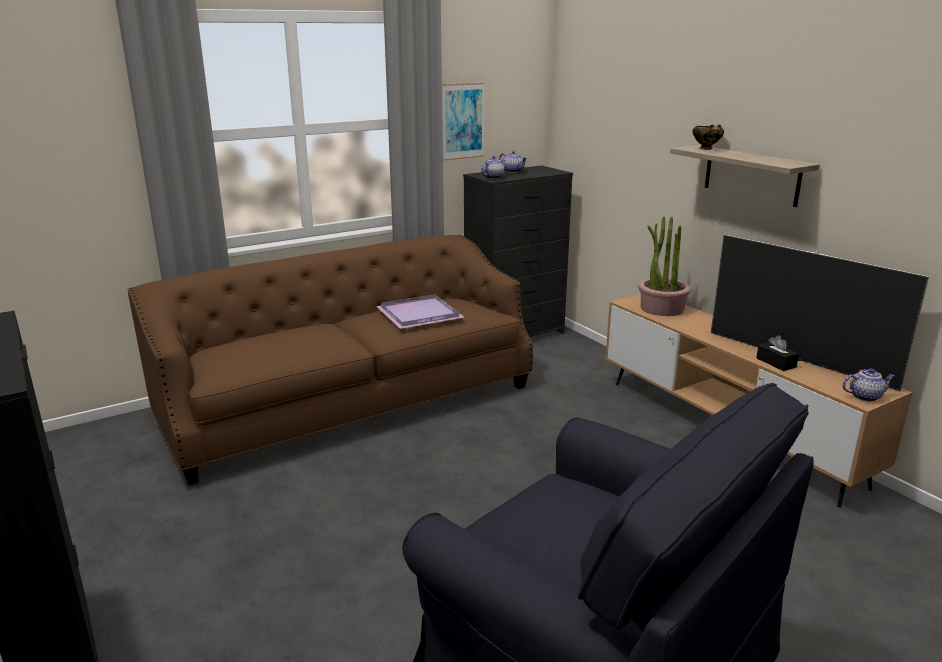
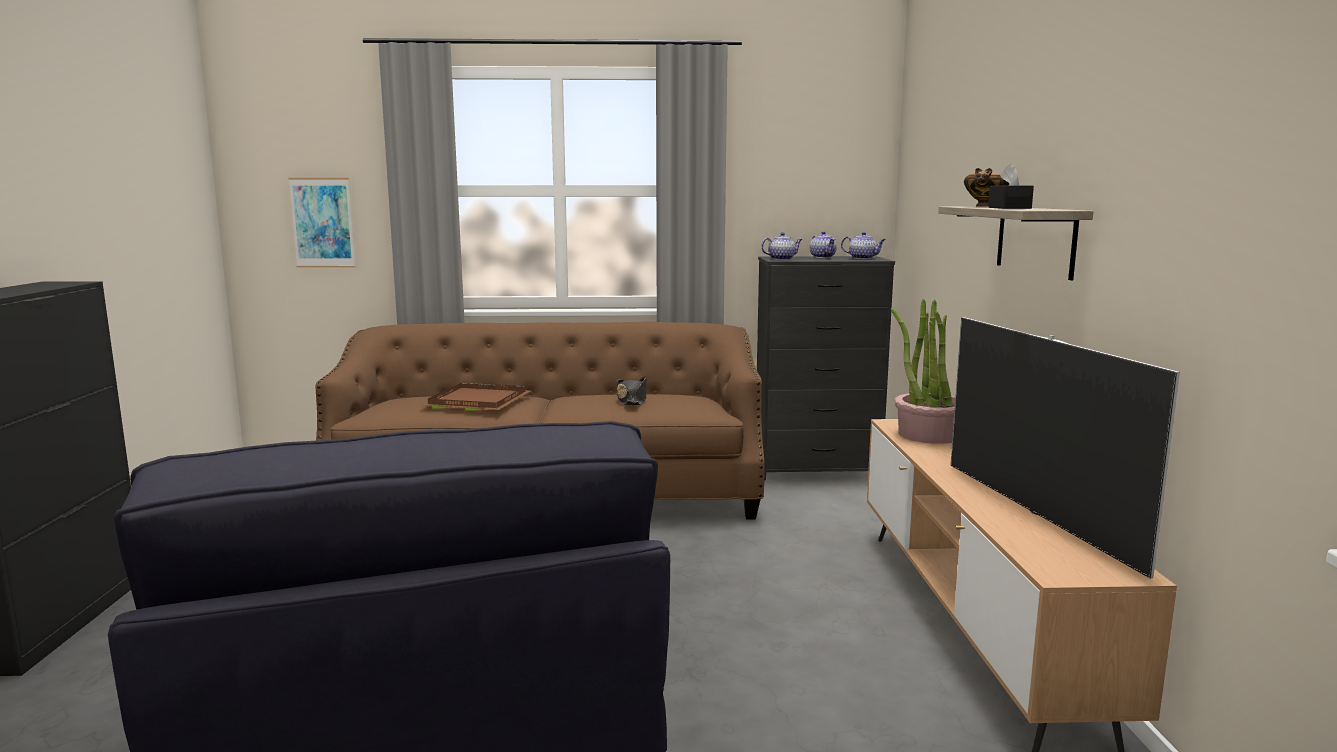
camera: 30 degrees right, 10 degrees down
purple tray [376,294,465,329] -> black hat [616,376,647,405]
picture [442,83,485,161] -> picture moved to [289,178,355,268]
black tissue box [756,335,799,371] -> black tissue box moved to [988,164,1034,209]
teapot [842,368,895,402] -> teapot moved to [841,232,886,259]
none -> brown tray [422,383,530,411]

